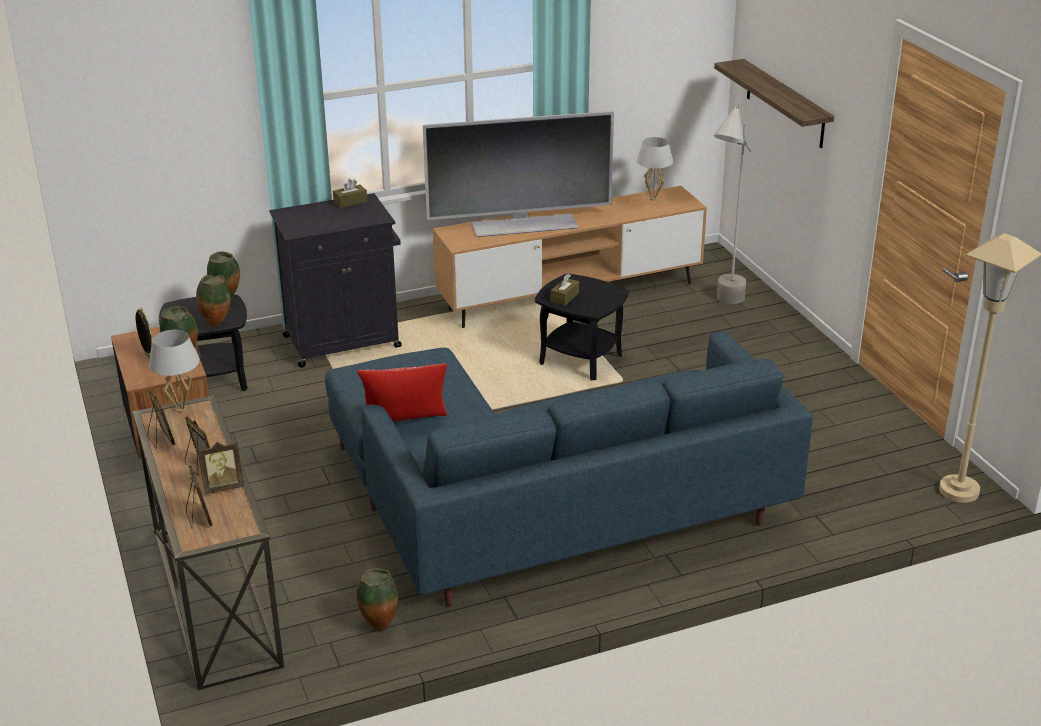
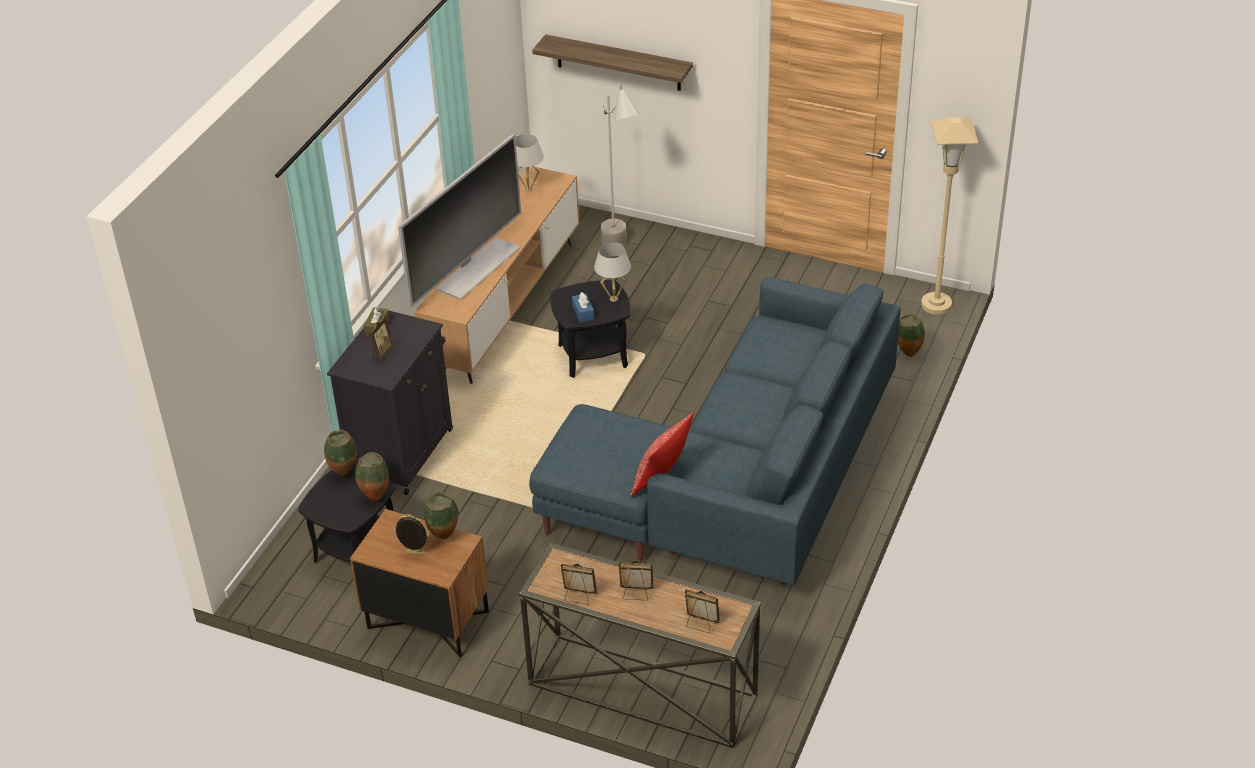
camera: 45 degrees left, 10 degrees up
white table lamp [149,330,200,413] -> white table lamp moved to [594,242,631,302]
picture frame [198,442,244,494] -> picture frame moved to [369,316,394,363]
vase [356,568,398,631] -> vase moved to [898,314,925,357]
brown tissue box [551,274,579,306] -> blue tissue box [572,292,594,322]

